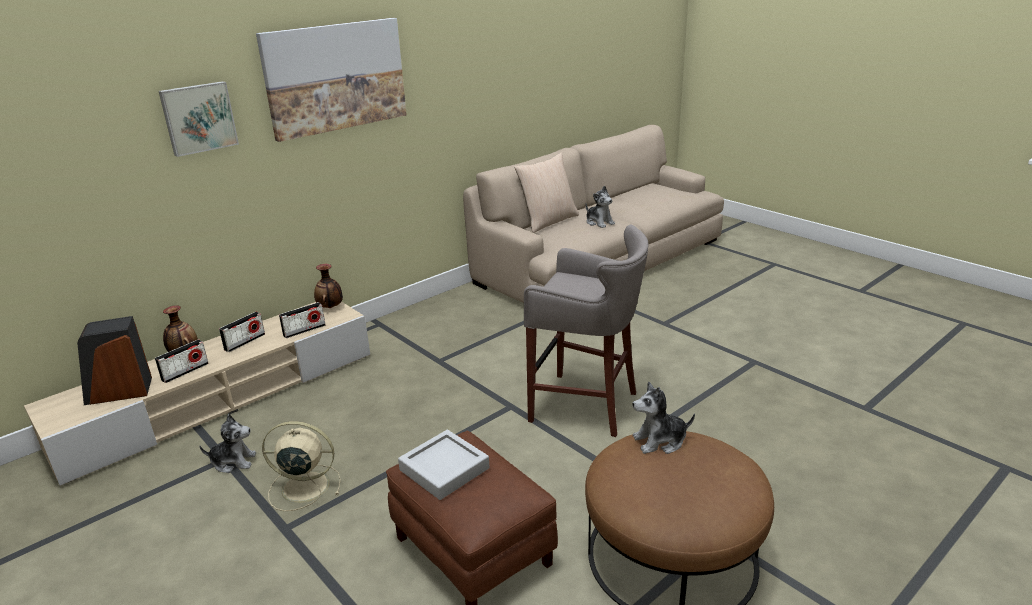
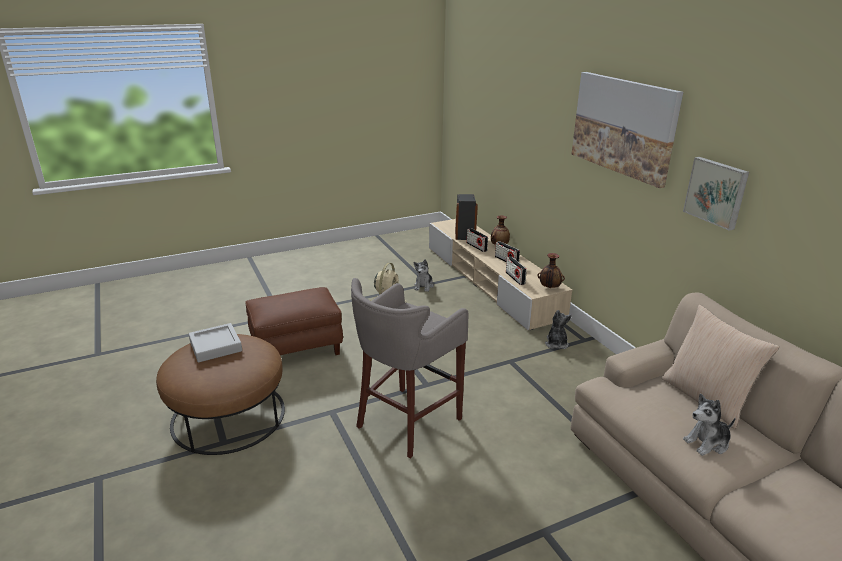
camera: 105 degrees right, 0 degrees up
picture [159,81,239,157] -> picture moved to [683,157,749,231]
grey tray [398,430,489,500] -> grey tray moved to [189,323,242,362]
plush toy [632,382,695,454] -> plush toy moved to [545,310,572,349]

